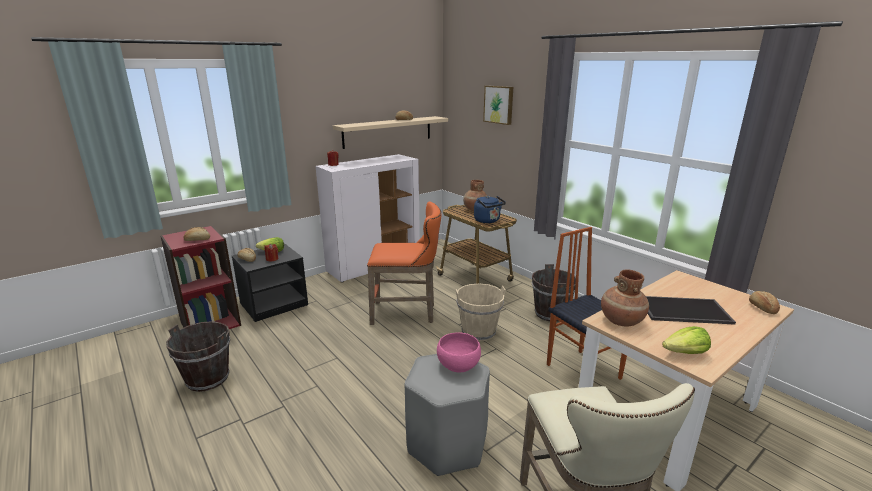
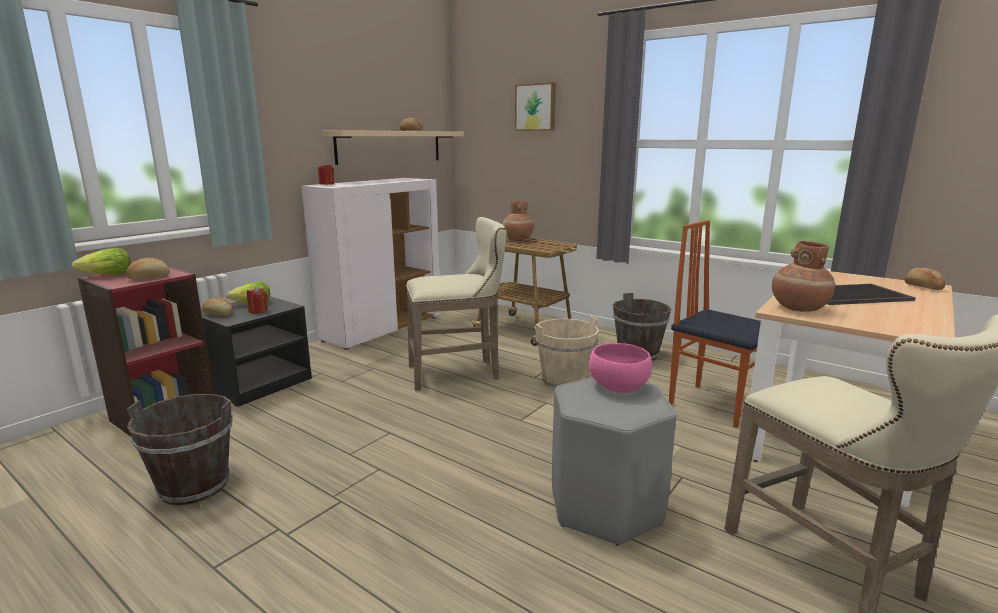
camera: 15 degrees left, 5 degrees down
orange stool [367,201,441,325] -> beige stool [406,217,507,391]
blue kettle [474,196,506,223] -> none
lettuce [662,326,711,354] -> lettuce moved to [72,248,131,275]

